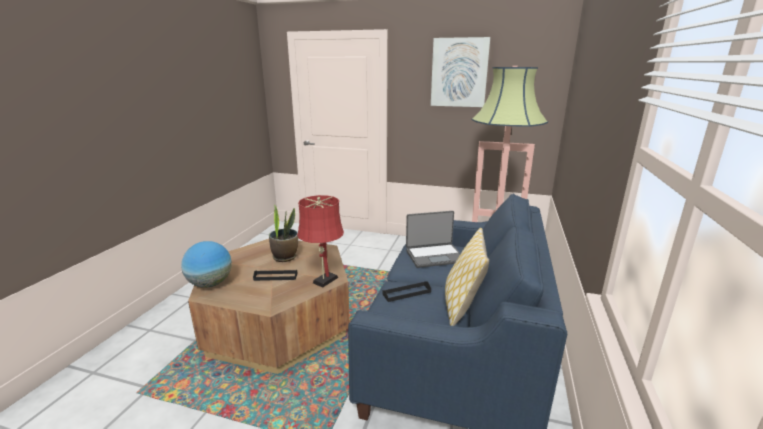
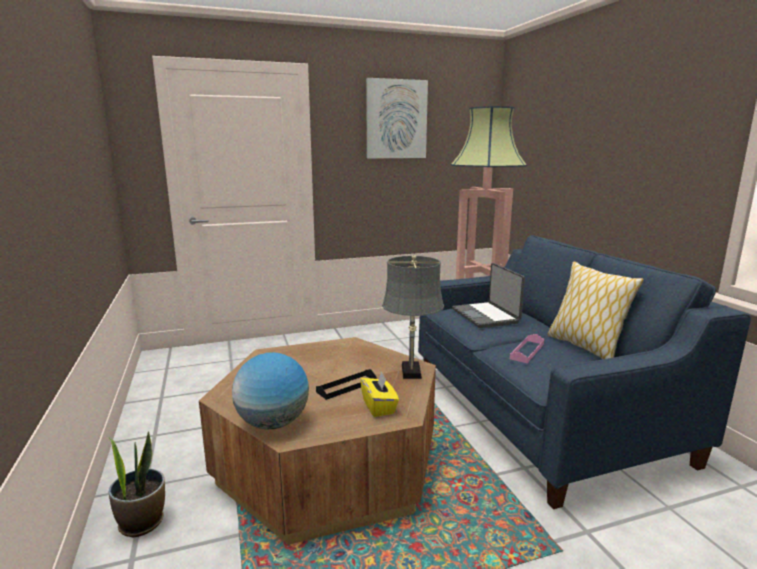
camera: 35 degrees left, 5 degrees down
potted plant [269,204,298,262] -> potted plant moved to [109,432,165,537]
red table lamp [297,195,344,287] -> grey table lamp [382,255,444,379]
black tray [383,281,431,302] -> pink tray [510,334,544,363]
laptop [406,211,461,268] -> laptop turned 120 degrees clockwise [452,263,525,328]
none -> yellow tissue box [360,371,399,417]

